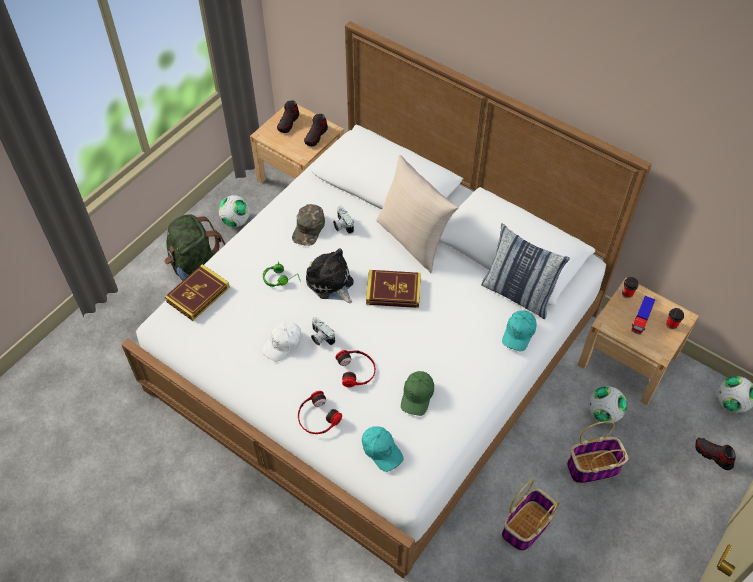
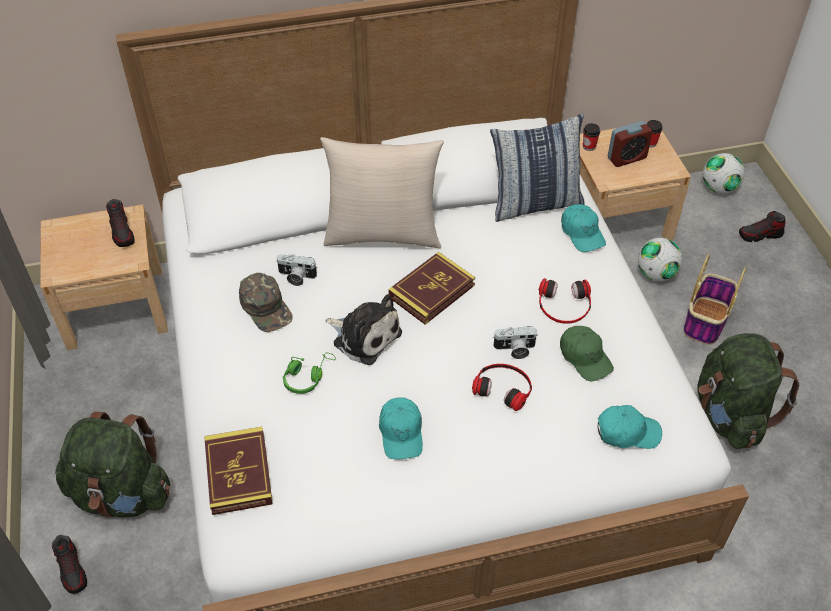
camera: 50 degrees left, 5 degrees down
football [219,195,251,227] -> none
white cap [262,322,302,362] -> turquoise cap [379,397,423,459]
shoe [277,100,299,133] -> shoe moved to [52,535,87,594]
headphones [298,391,342,434] -> headphones moved to [539,278,591,323]
plush toy [306,249,354,303] -> plush toy turned 150 degrees counterclockwise [325,294,402,365]
camera [311,317,335,346] -> camera moved to [493,326,538,359]
basket [502,479,560,551] -> green backpack [697,333,799,449]
toy truck [631,296,655,335] -> alarm clock [608,121,653,167]

